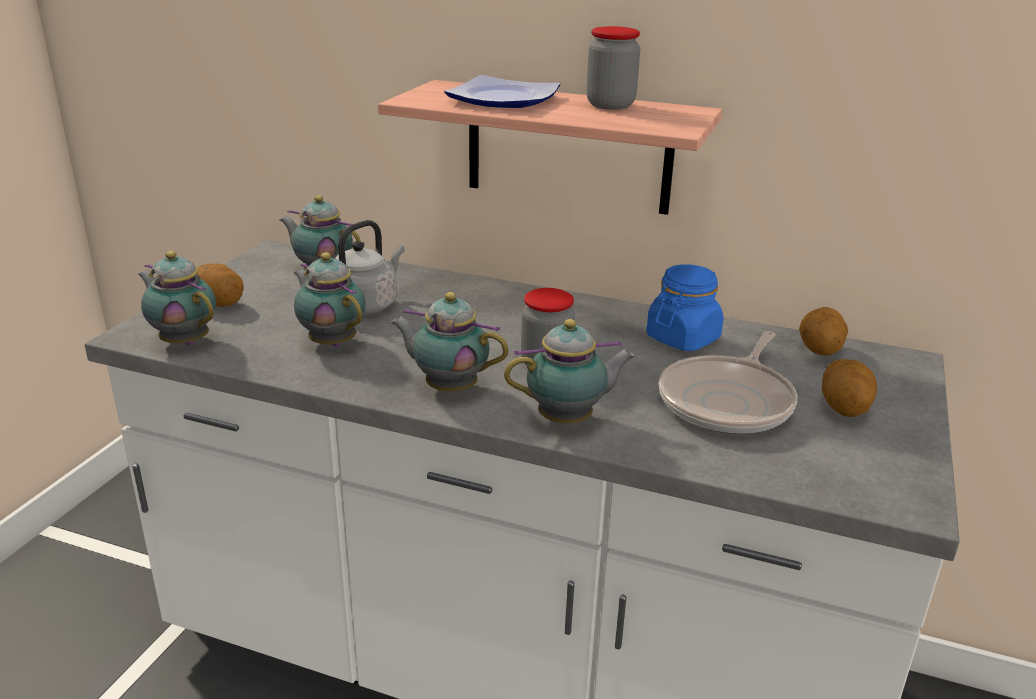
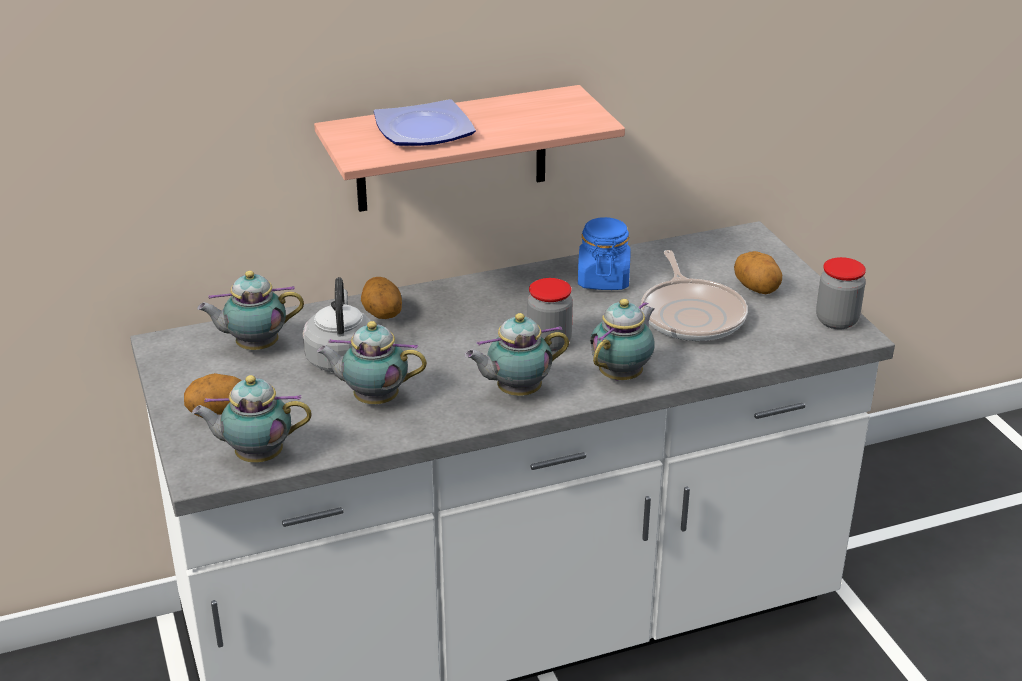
camera: 40 degrees left, 5 degrees up
jar [586,26,640,110] -> jar moved to [816,257,866,329]
potato [799,307,848,356] -> potato moved to [361,277,402,319]

